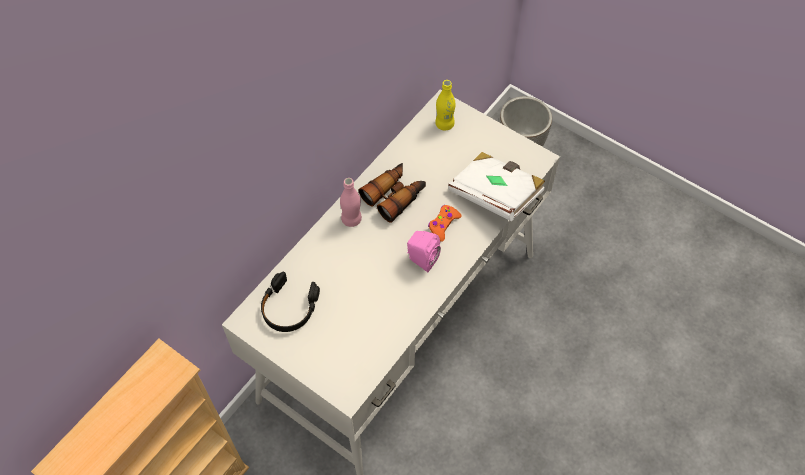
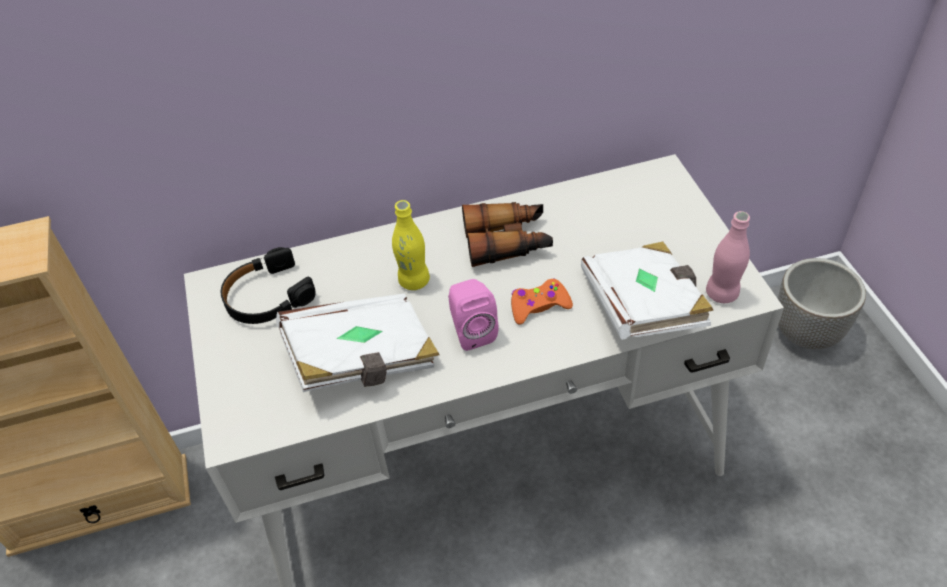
camera: 40 degrees right, 10 degrees down
pink bottle [340,178,362,227] -> pink bottle moved to [706,211,750,303]
yellow bottle [435,80,456,130] -> yellow bottle moved to [392,200,430,290]
none -> white book [276,293,440,392]

